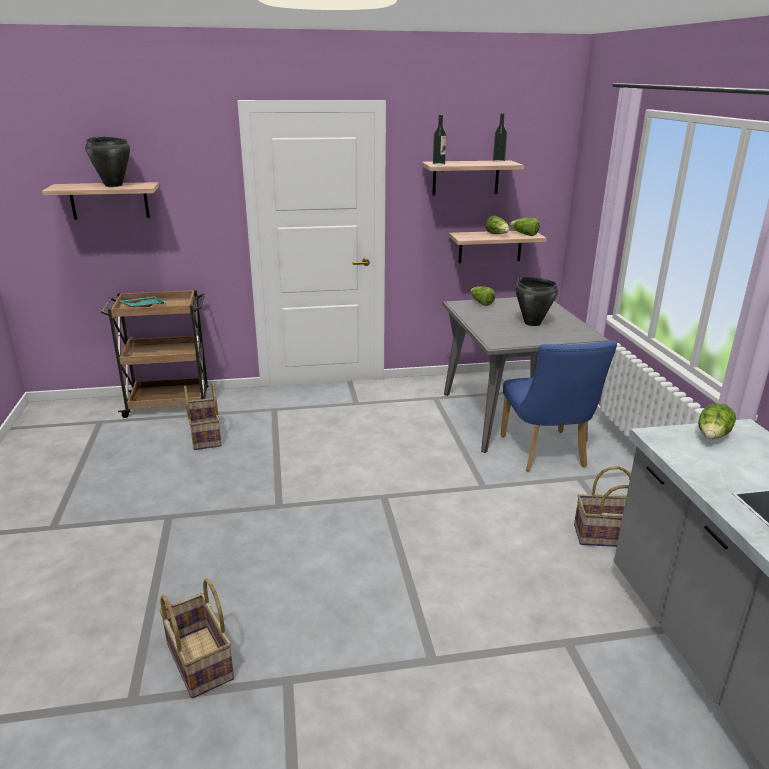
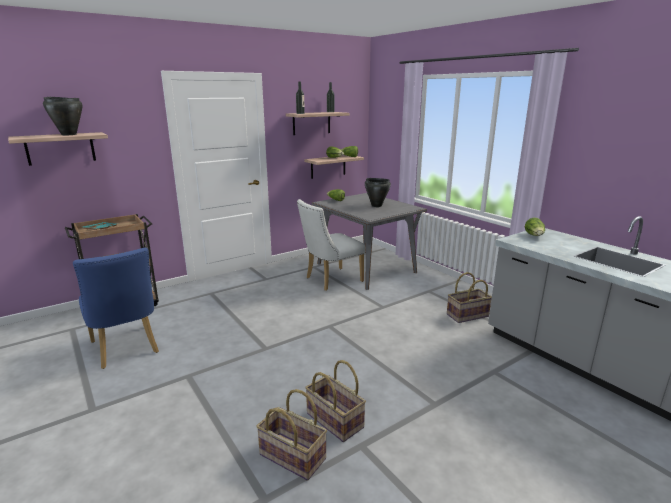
camera: 25 degrees left, 5 degrees down
basket [184,382,222,450] -> basket moved to [305,360,366,442]
blue chair [501,340,617,472] -> blue chair moved to [73,248,159,369]
none -> white chair [297,199,366,291]

